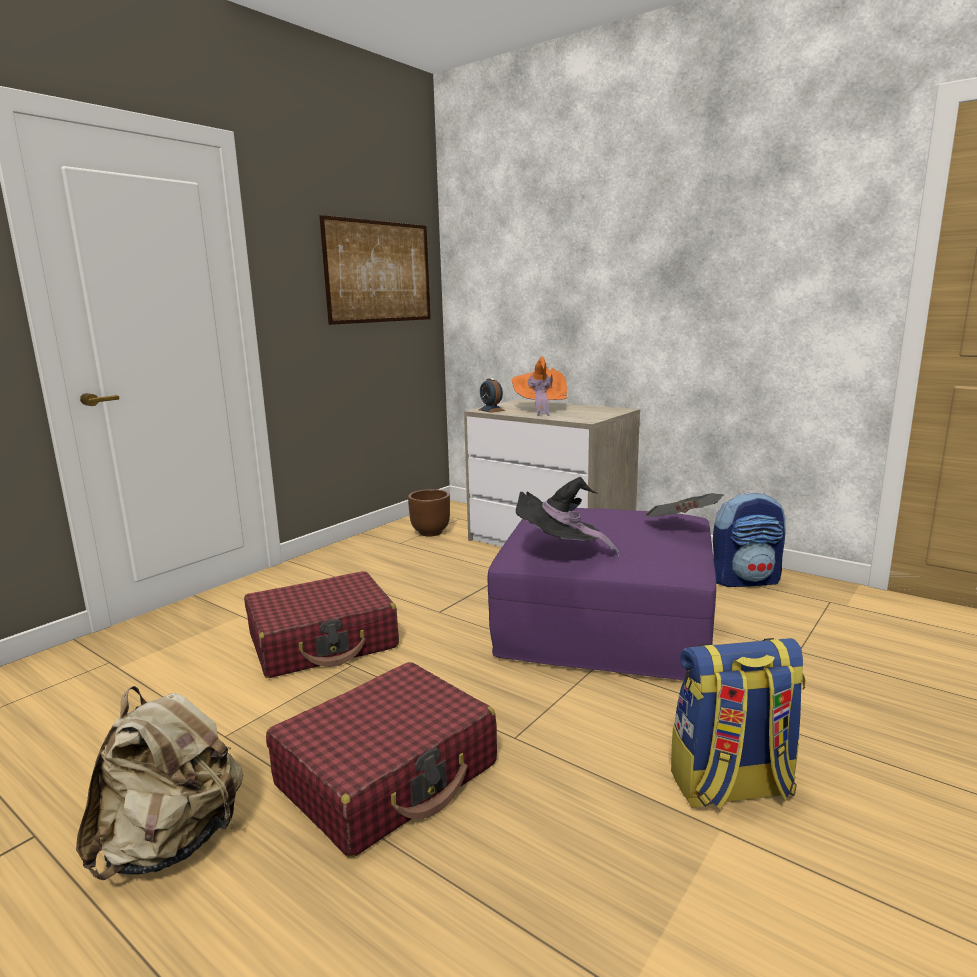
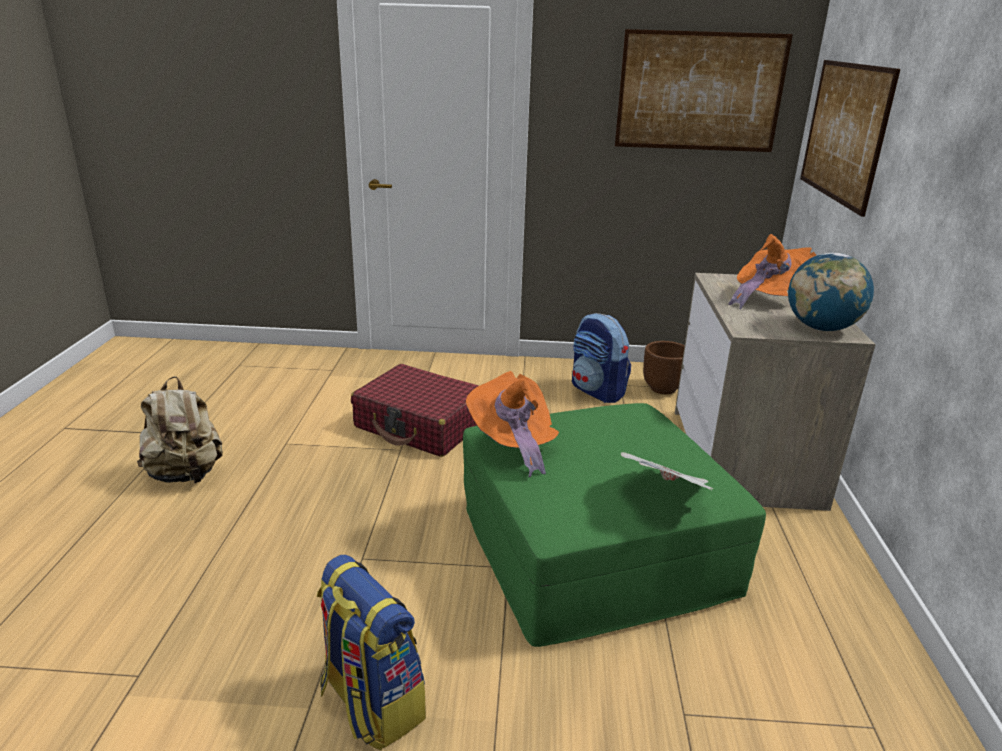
camera: 55 degrees right, 10 degrees up
red suitcase [266,662,497,858] -> none
alarm clock [478,378,505,413] -> none
purple ottoman [488,508,716,681] -> green ottoman [463,403,766,647]
black hat [516,477,619,557] -> orange hat [466,371,559,477]
backpack [713,492,786,587] -> backpack moved to [572,313,631,403]
none -> globe [788,253,874,331]
none -> picture [800,60,900,217]

